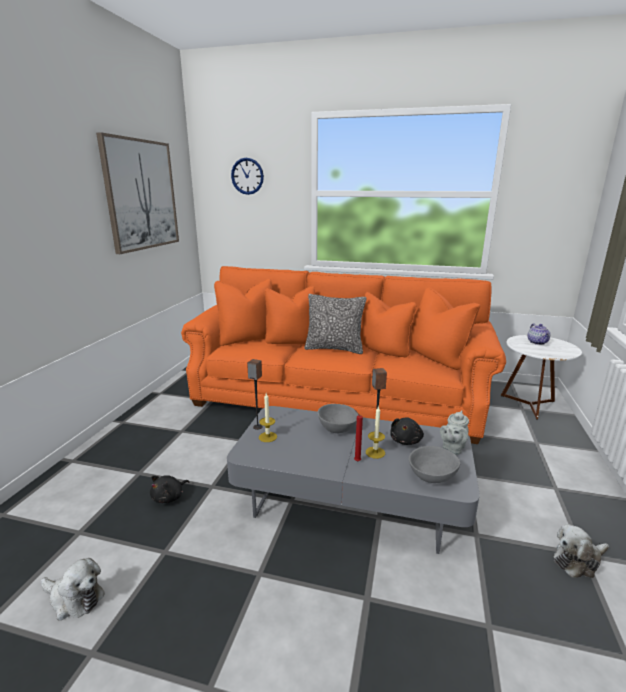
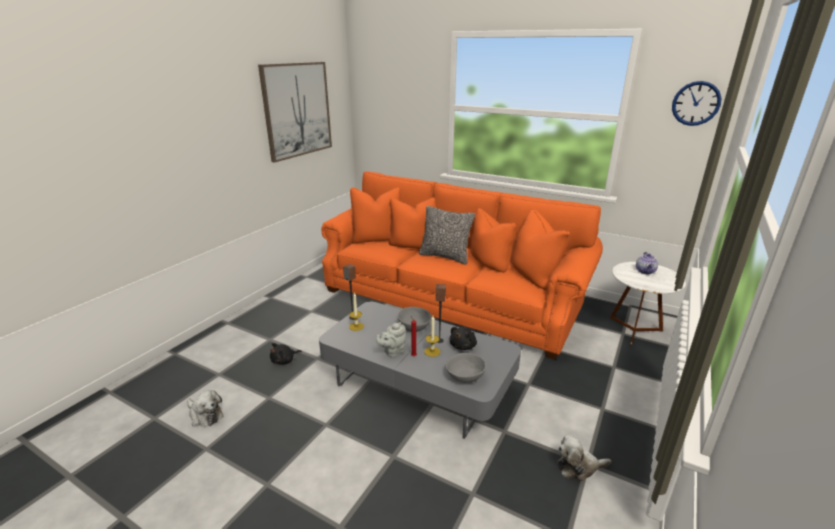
camera: 15 degrees right, 5 degrees up
wall clock [231,158,264,195] -> wall clock moved to [672,81,721,126]
grey teapot [440,410,469,455] -> grey teapot moved to [376,322,406,357]

